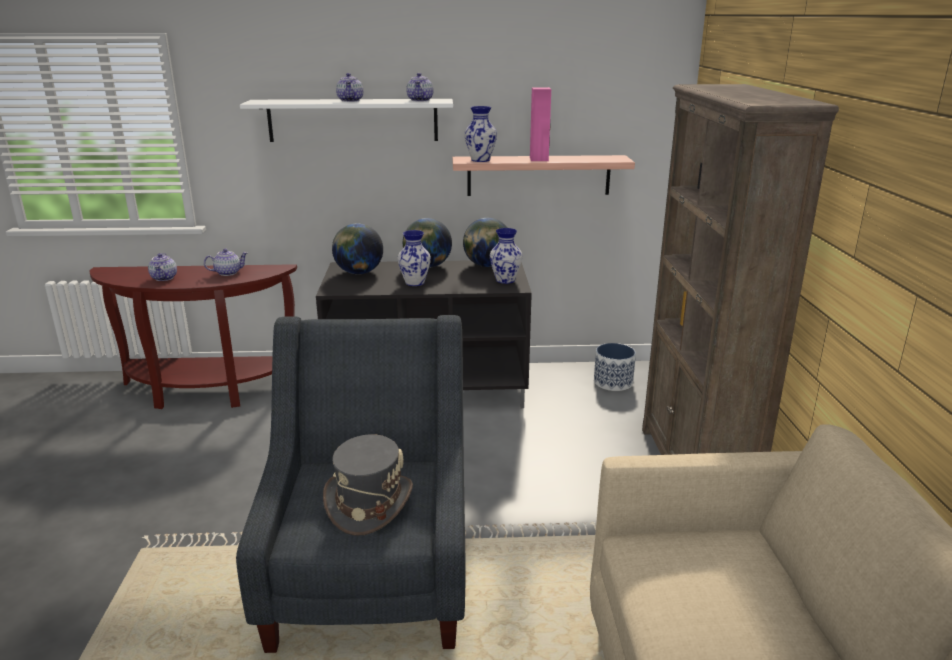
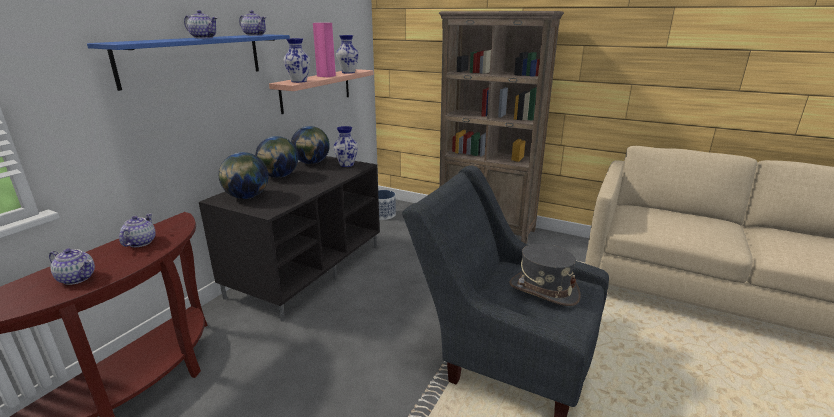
camera: 60 degrees left, 0 degrees up
white shelf [240,99,453,142] -> blue shelf [87,34,290,91]
vase [397,230,431,286] -> vase moved to [336,35,359,73]

